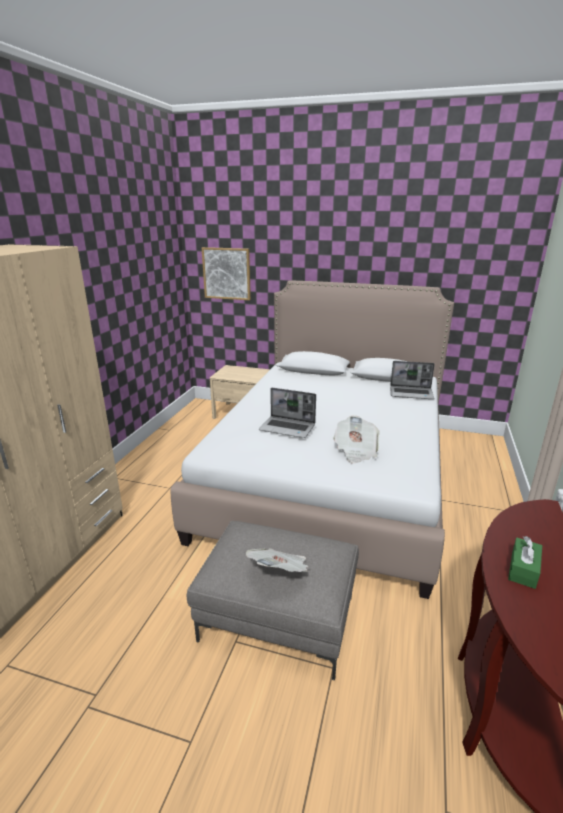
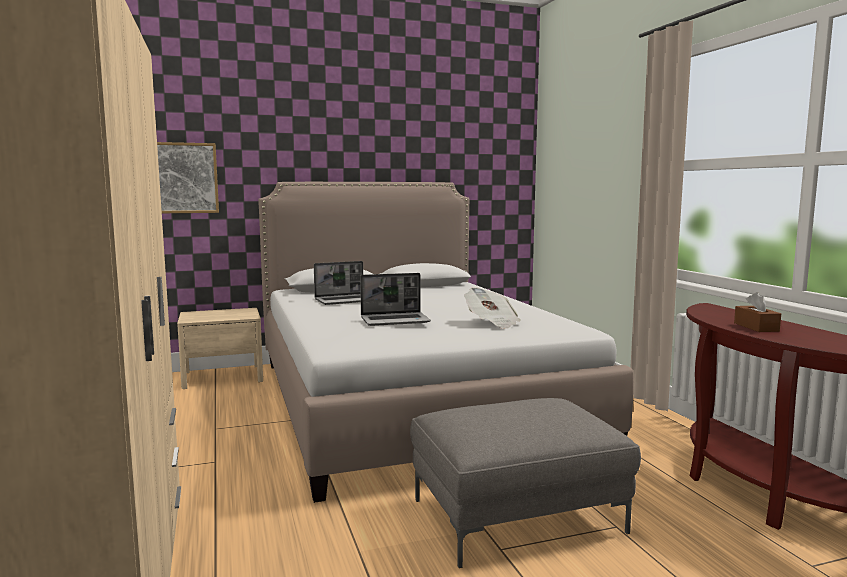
camera: 35 degrees left, 15 degrees down
newspaper [246,548,309,572] -> none
laptop [390,361,435,399] -> laptop moved to [314,261,363,305]
green tissue box [508,536,542,589] -> brown tissue box [734,292,781,332]

